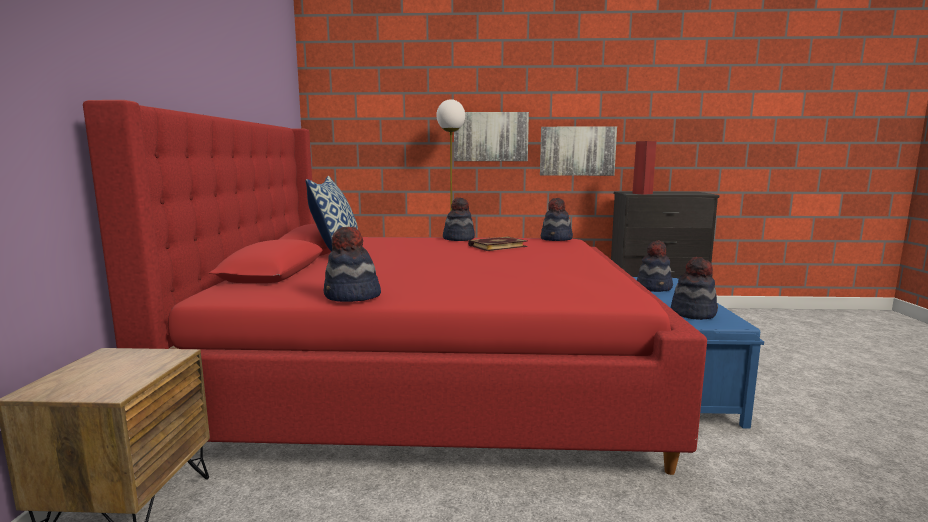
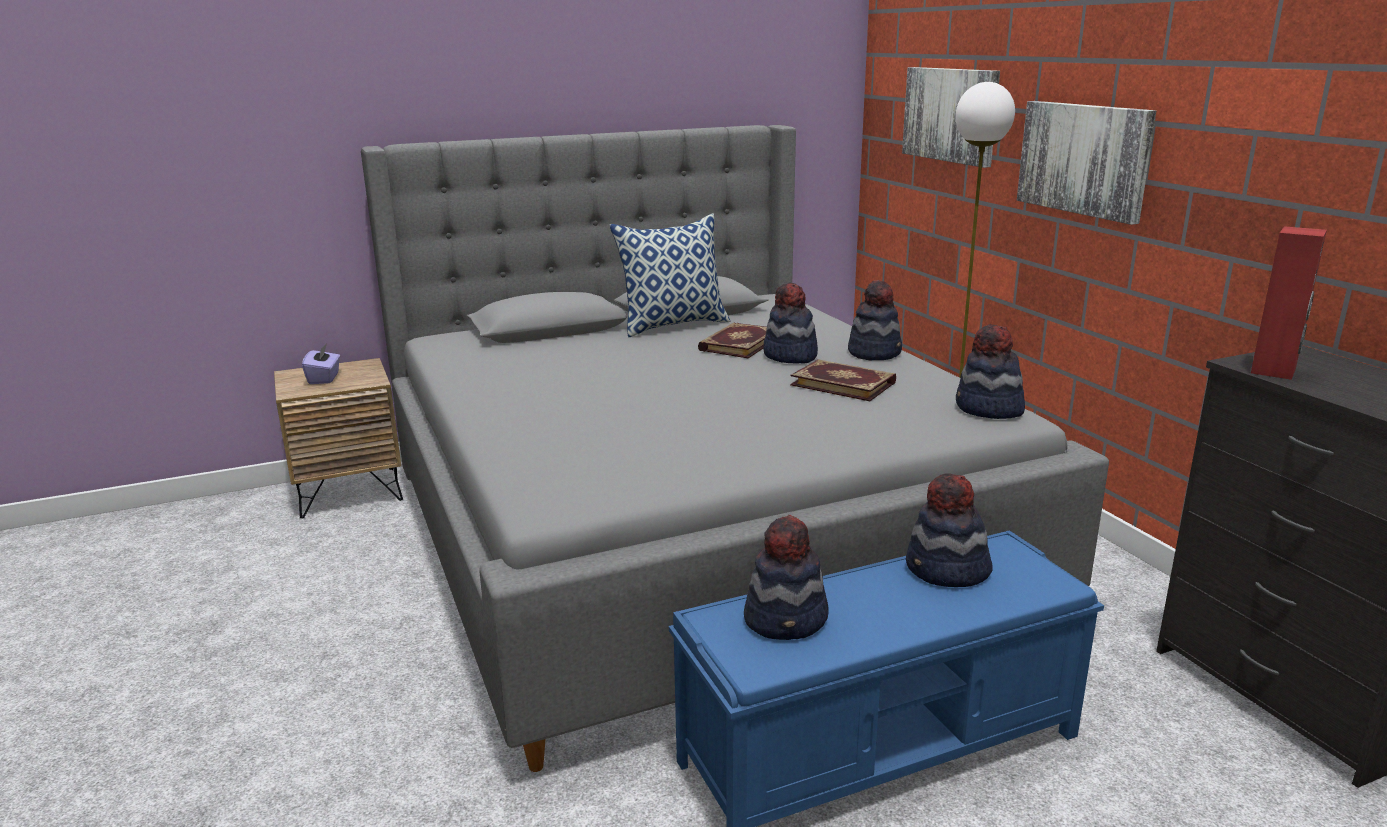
camera: 65 degrees right, 10 degrees up
red bed [83,100,707,475] -> grey bed [361,125,1109,772]
hat [323,227,381,302] -> hat moved to [764,283,818,363]
picture [540,127,617,176] -> picture moved to [902,67,1000,168]
none -> purple tissue box [302,343,340,384]
none -> book [698,322,767,358]

